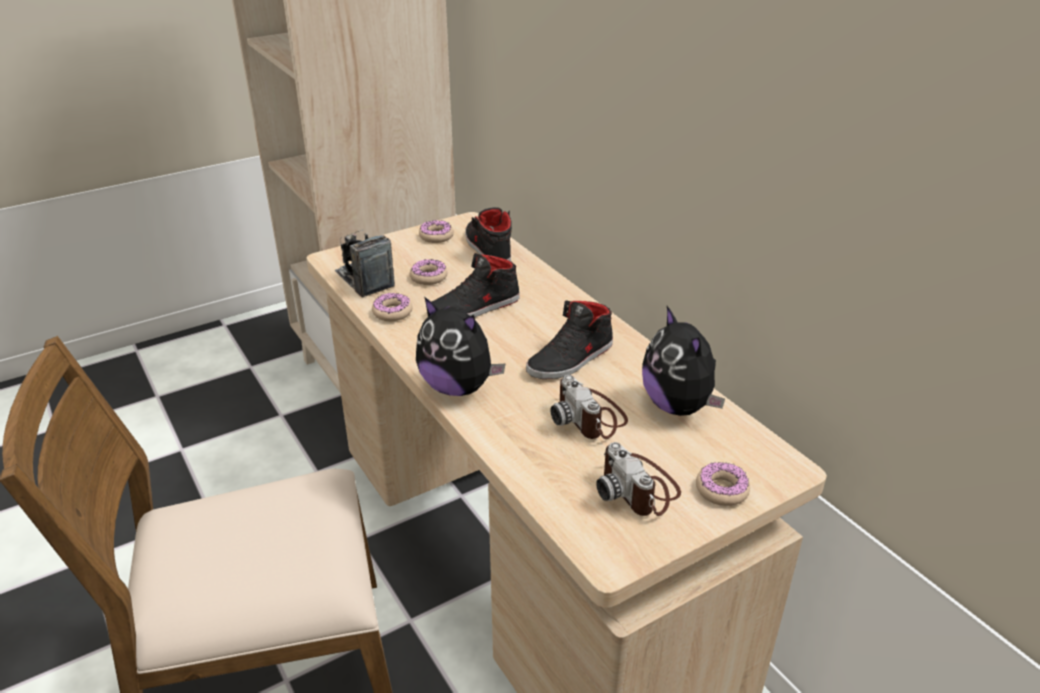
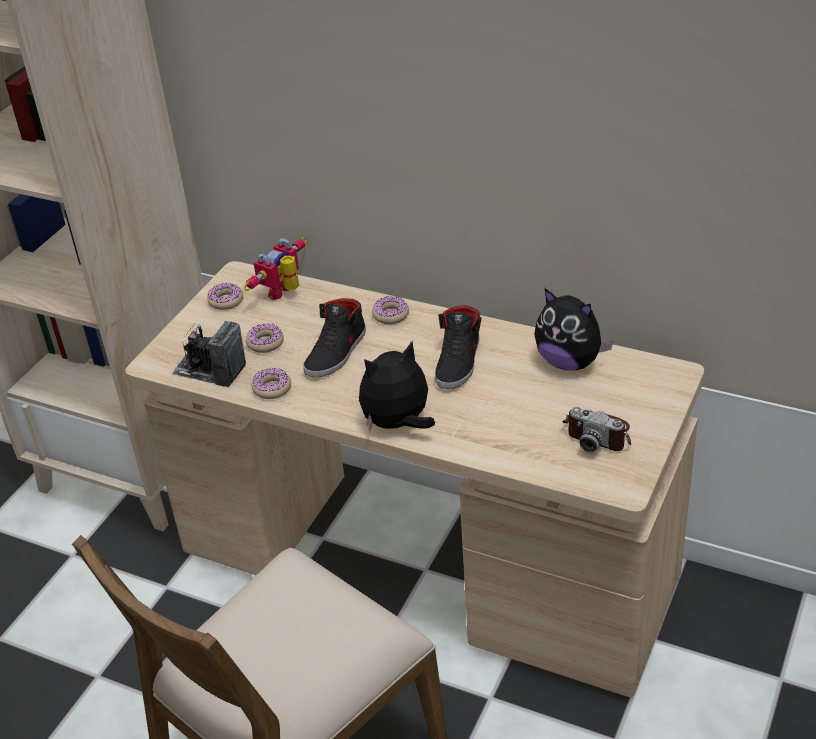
camera: 30 degrees left, 5 degrees up
plush toy [416,297,505,396] -> plush toy turned 150 degrees clockwise [359,341,435,431]
black shoe [465,207,512,261] -> toy robot [244,237,307,300]
camera [550,375,628,439] -> none
donut [696,462,750,506] -> donut moved to [372,296,409,324]

